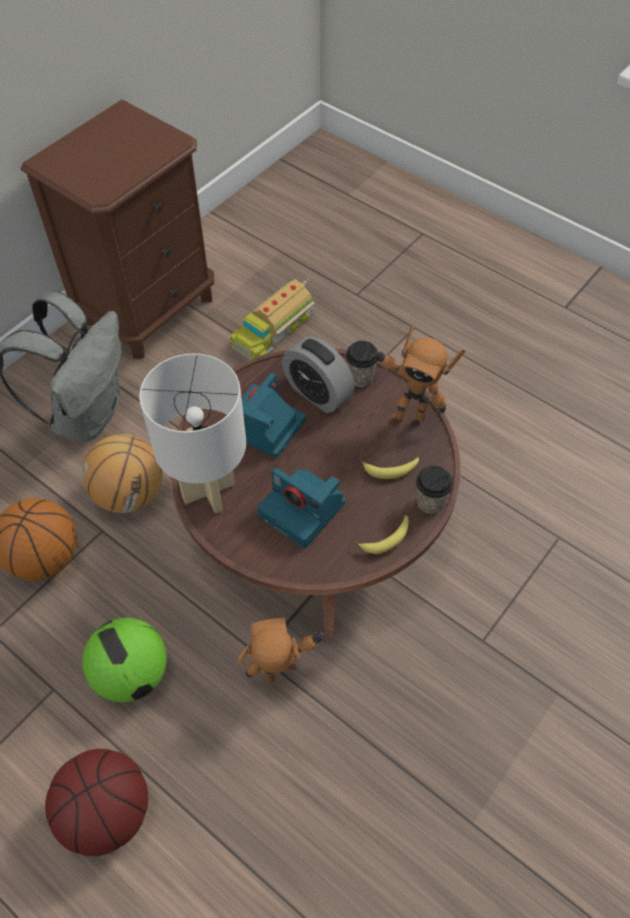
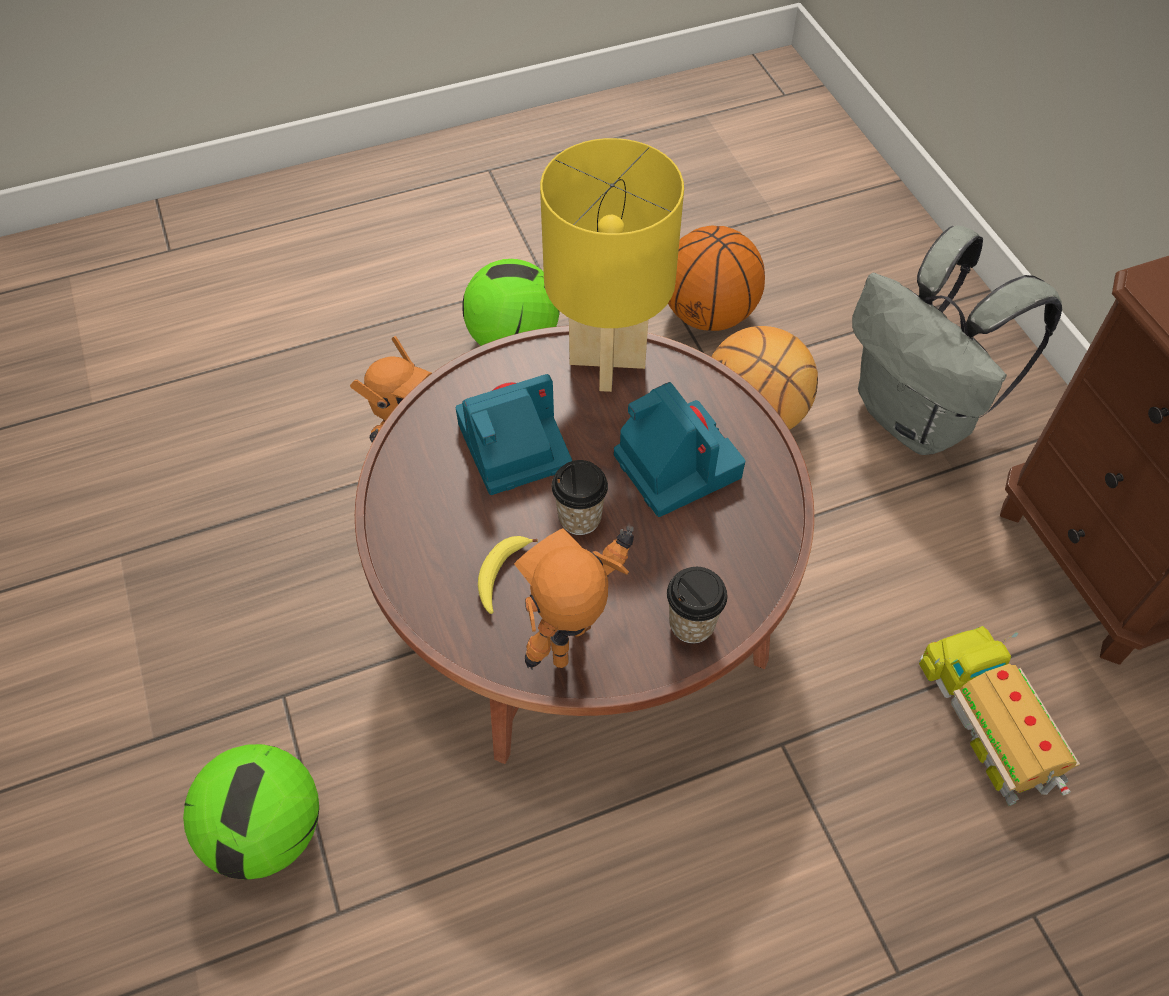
camera: 120 degrees right, 0 degrees up
basketball [45,749,148,856] -> none
white table lamp [139,354,246,513] -> yellow table lamp [540,138,684,392]
alarm clock [282,336,355,413] -> none
banana [355,515,409,554] -> none
cup [416,466,453,514] -> cup moved to [552,460,608,535]
none -> football [183,744,319,880]

